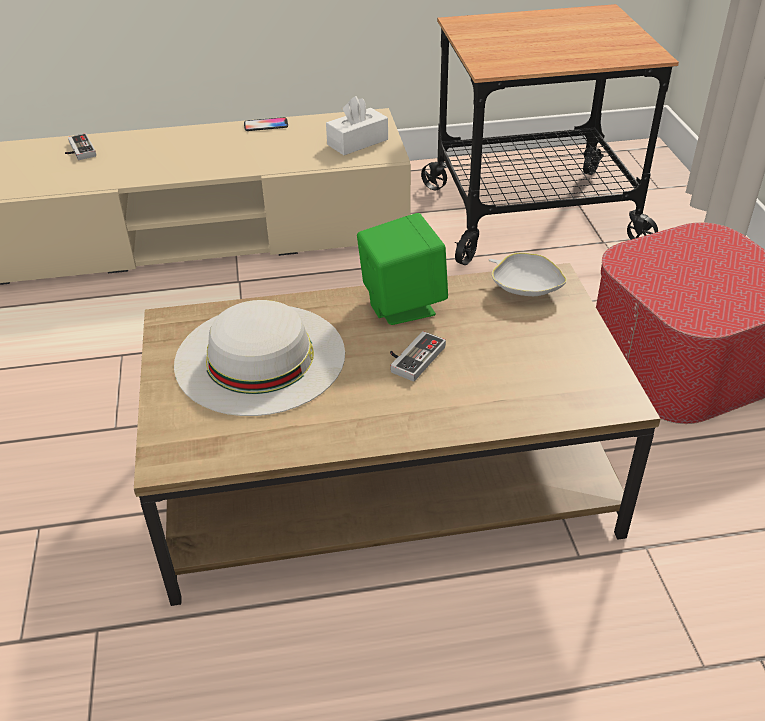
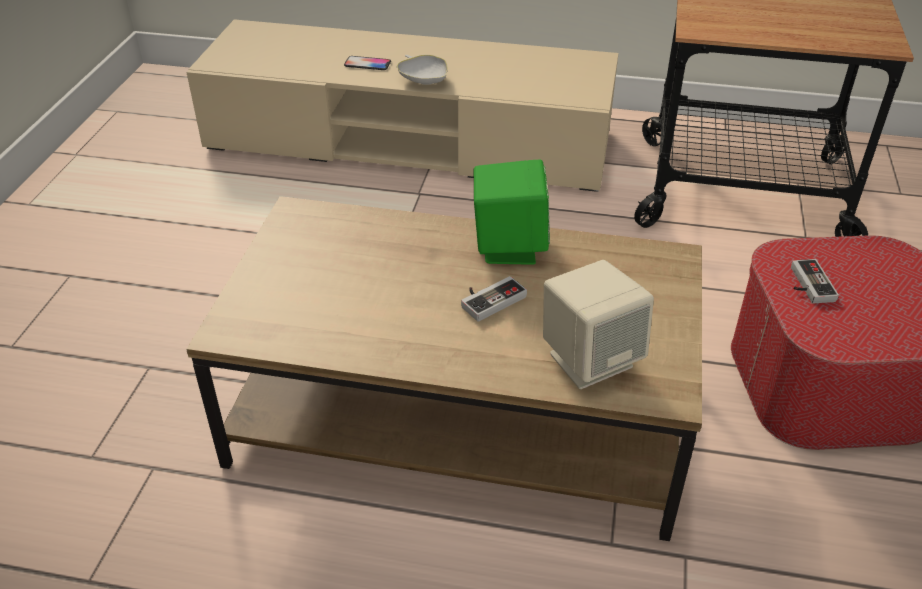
camera: 20 degrees right, 0 degrees up
game controller [65,133,96,160] -> game controller moved to [791,259,839,303]
white hat [174,300,345,416] -> none
phone [244,117,288,131] -> phone moved to [344,56,391,70]
white tissue box [326,96,388,155] -> none
white bowl [489,252,567,296] -> white bowl moved to [396,55,448,85]
none -> beige speaker [543,260,654,389]

